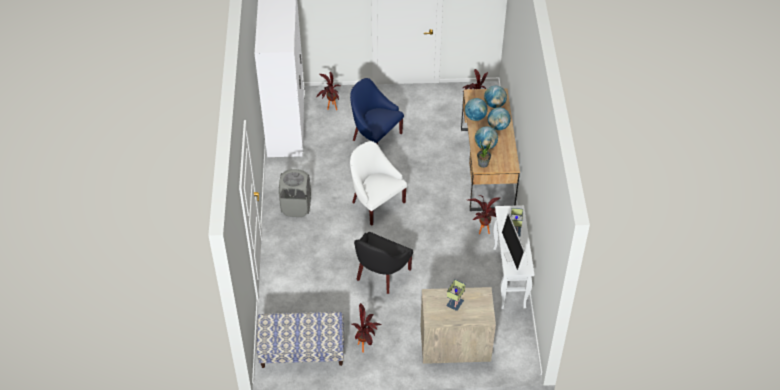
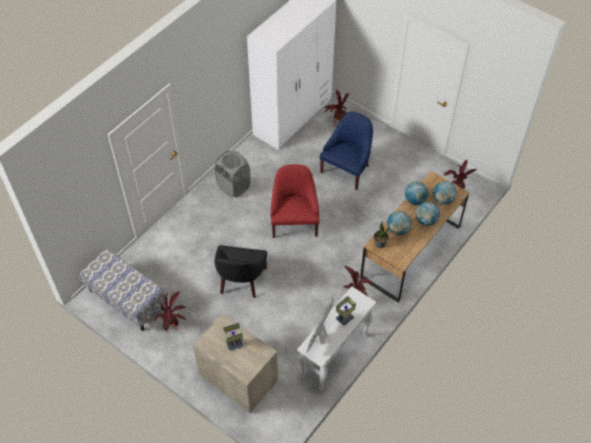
camera: 40 degrees right, 5 degrees up
blue armchair [350,78,404,145] -> blue armchair turned 45 degrees clockwise [319,112,373,190]
white armchair [350,141,407,226] -> red armchair [271,164,319,238]
black armchair [354,232,413,294] -> black armchair turned 60 degrees counterclockwise [214,245,267,298]

